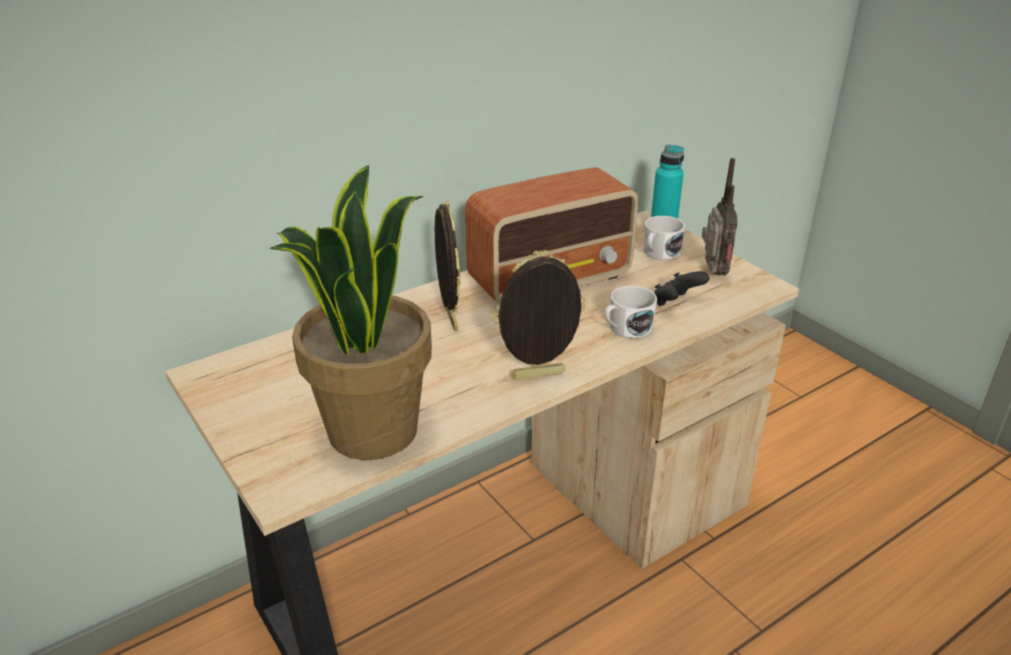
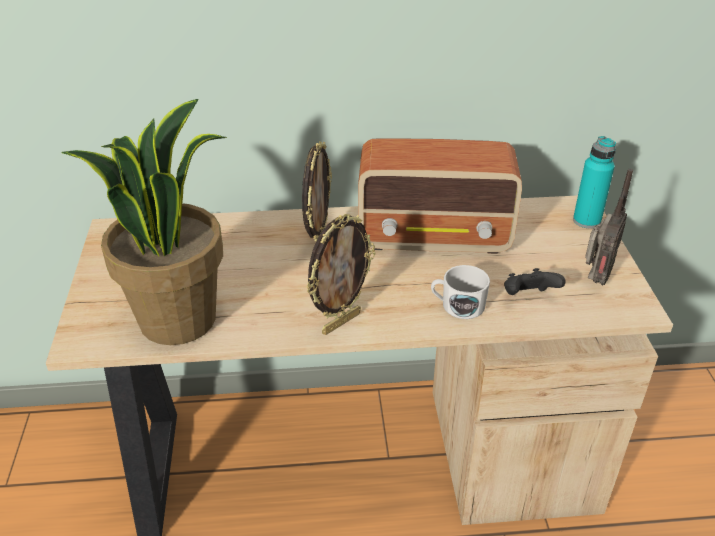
camera: 30 degrees right, 5 degrees up
picture frame [492,250,586,380] -> picture frame turned 120 degrees clockwise [306,214,375,335]
white mug [643,216,685,260] -> none

